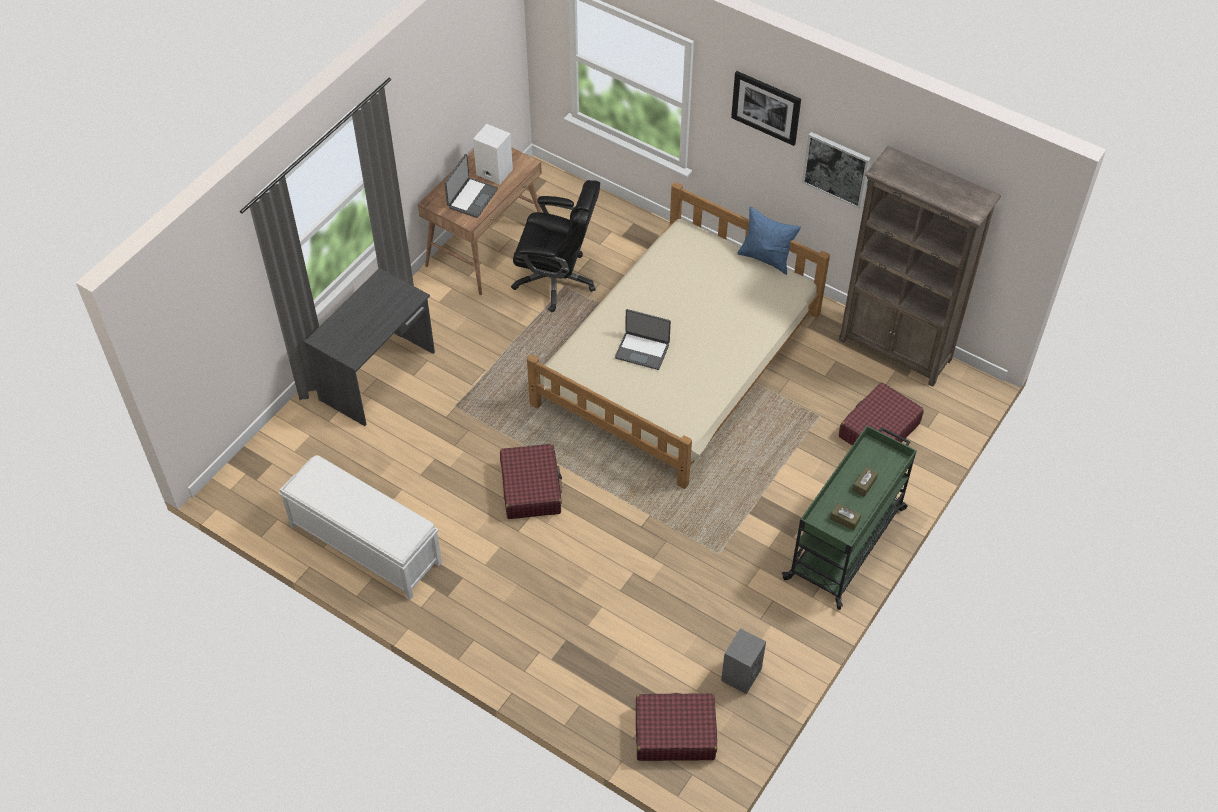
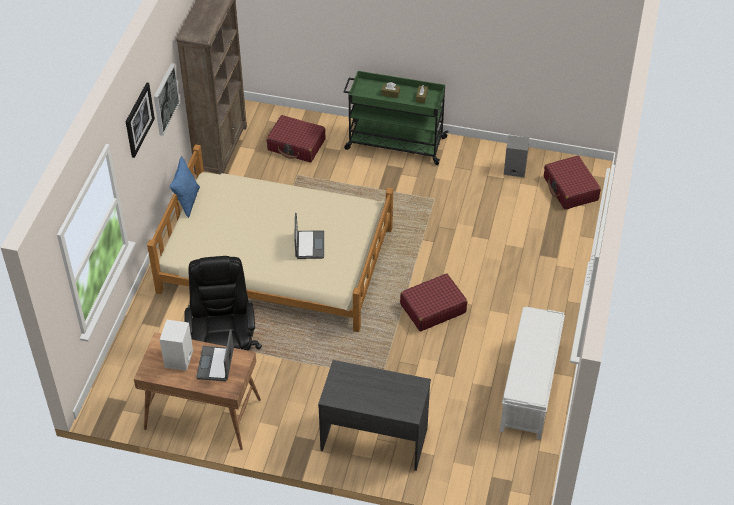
camera: 110 degrees left, 5 degrees down
laptop [444,154,498,218] -> laptop turned 90 degrees counterclockwise [196,329,234,381]

